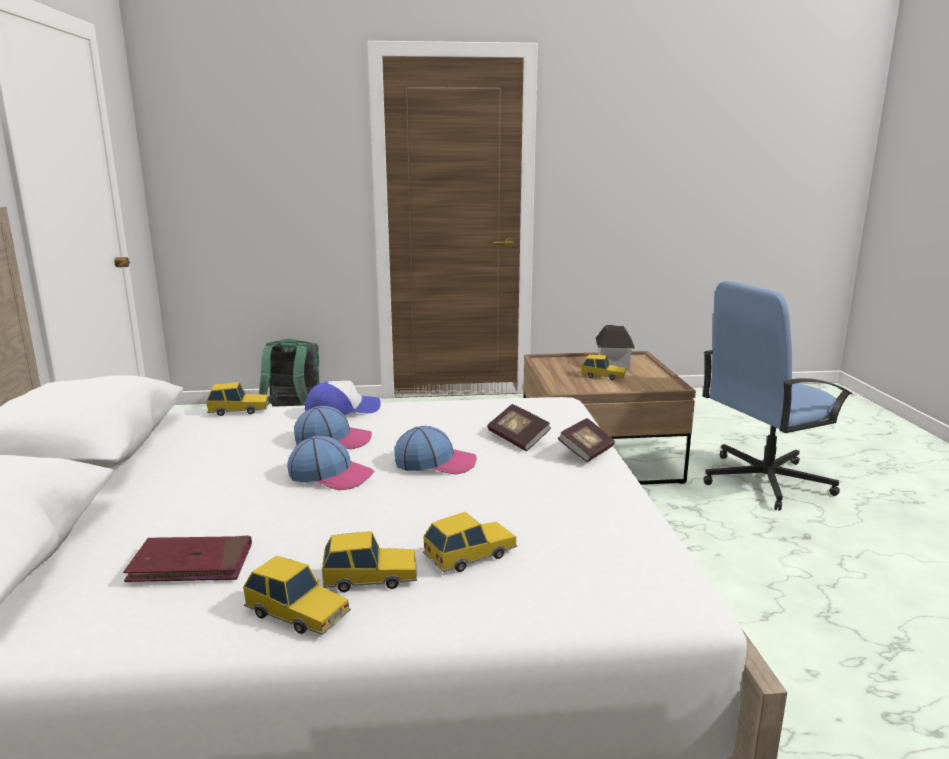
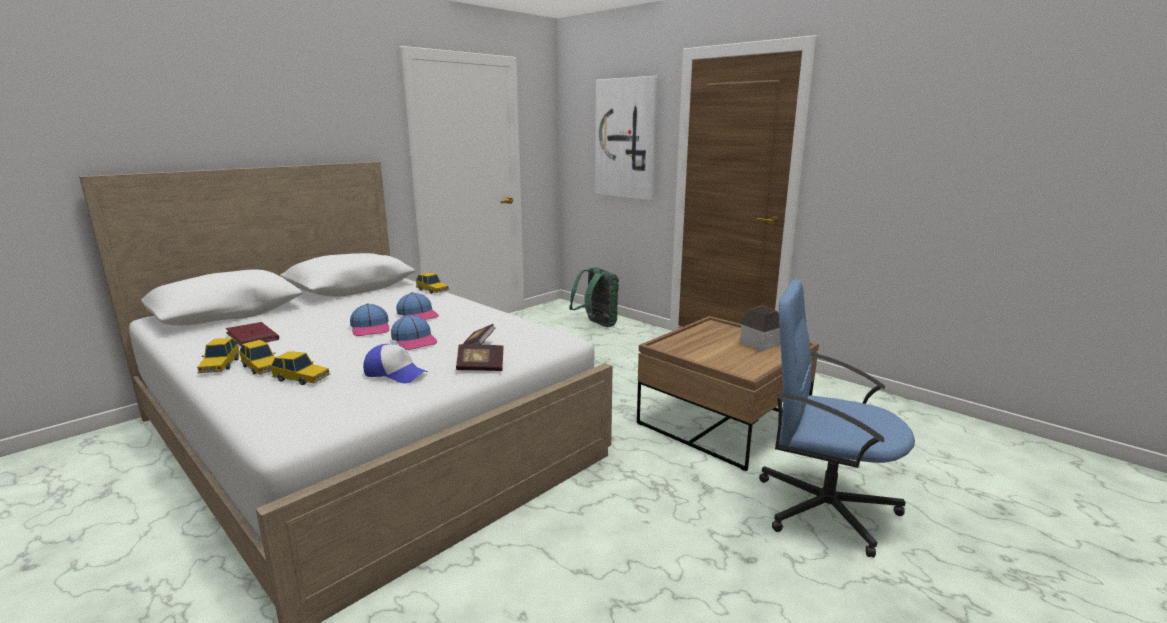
camera: 50 degrees right, 0 degrees up
cap [305,381,380,415] -> cap moved to [363,344,428,383]
toy car [581,355,626,380] -> none
none -> picture [595,76,658,201]

